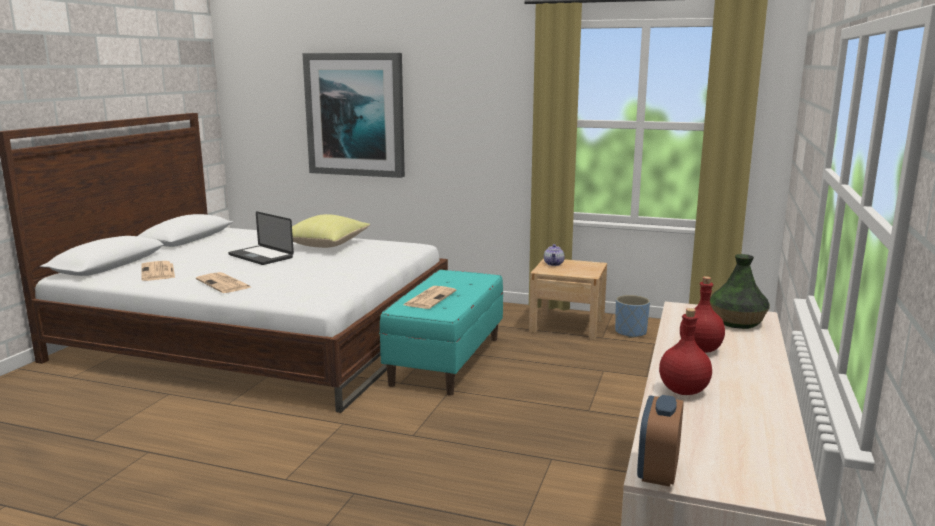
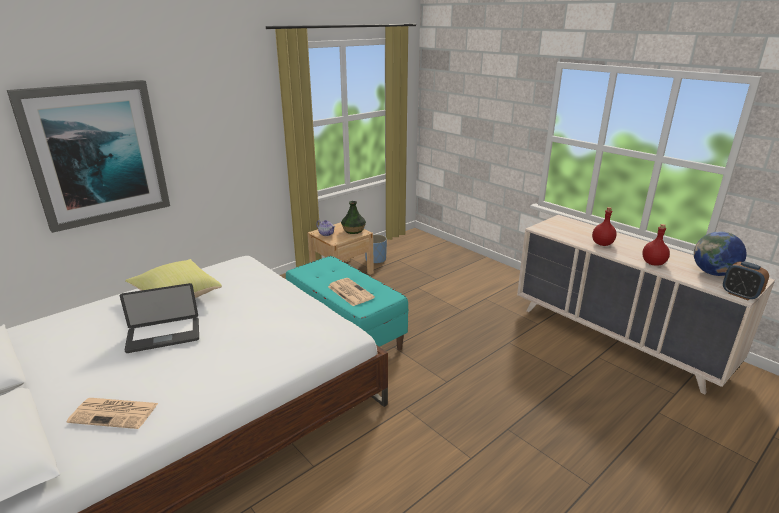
camera: 60 degrees left, 10 degrees up
newspaper [196,272,251,293] -> none
vase [710,254,770,329] -> vase moved to [341,201,366,234]
none -> globe [694,232,747,276]

